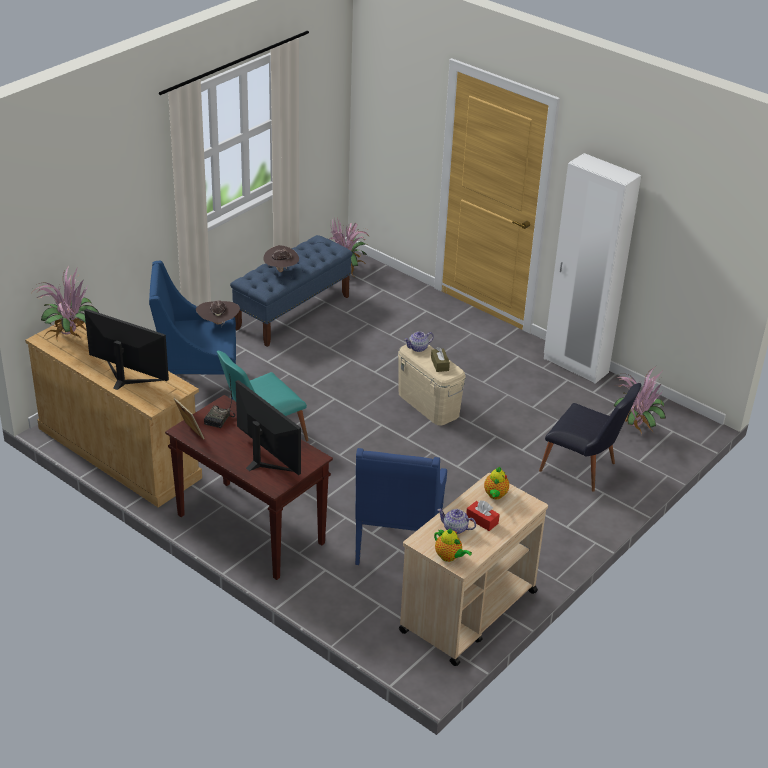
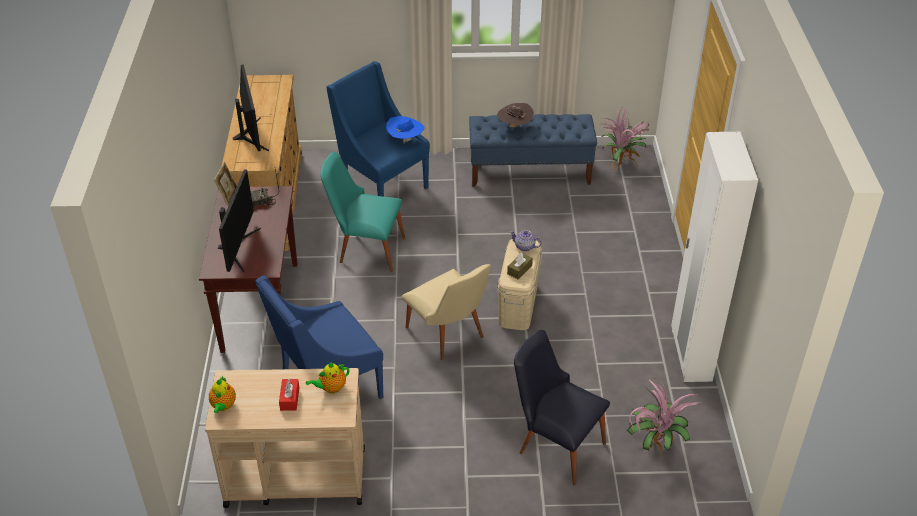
camera: 50 degrees right, 5 degrees up
potted plant [33,266,99,342] -> none
brown hat [196,300,240,325] -> blue hat [386,116,424,143]
teapot [437,509,476,534] -> none
black chair [539,383,641,492] -> black chair turned 135 degrees clockwise [514,330,610,485]
none -> beige chair [402,264,491,360]

